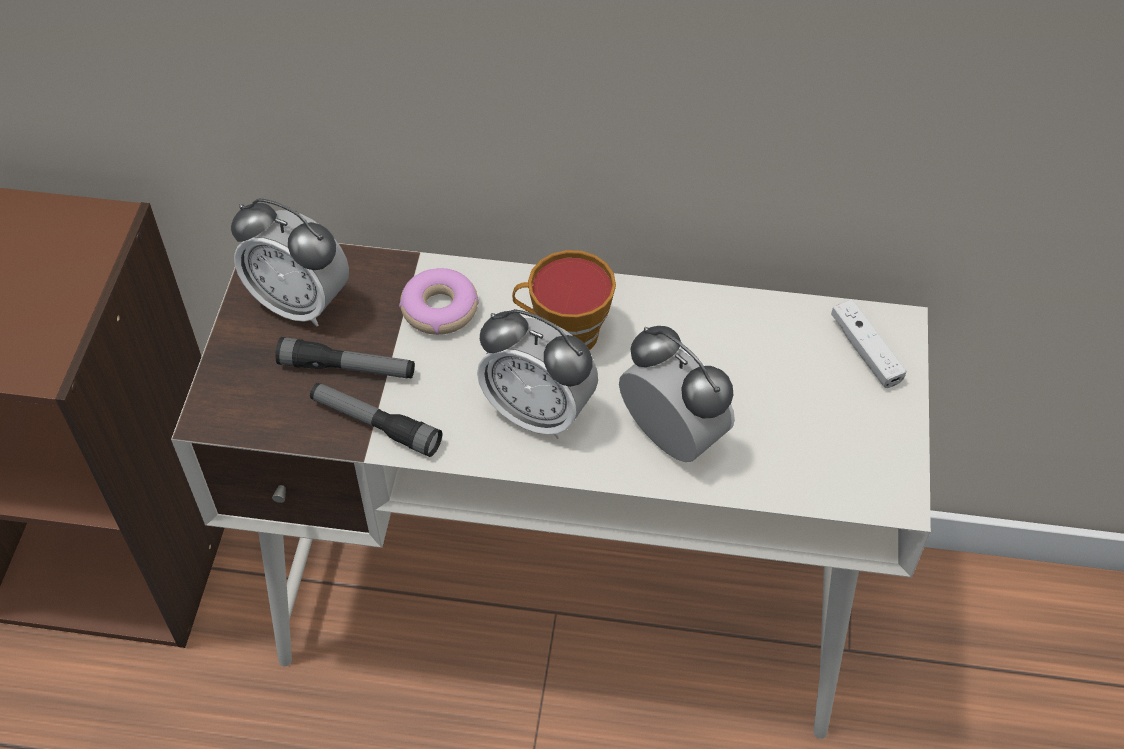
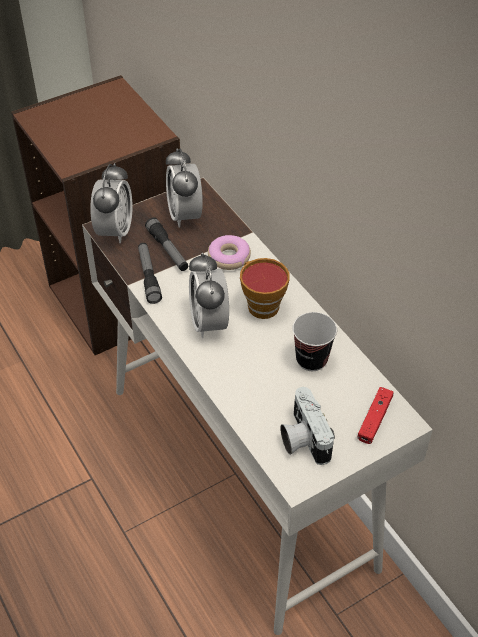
camera: 50 degrees right, 5 degrees down
alarm clock [619,326,735,462] -> alarm clock moved to [90,163,132,243]
white game controller [831,300,906,388] -> red game controller [358,387,394,444]
none -> camera [280,387,335,465]
none -> cup [292,312,337,371]

